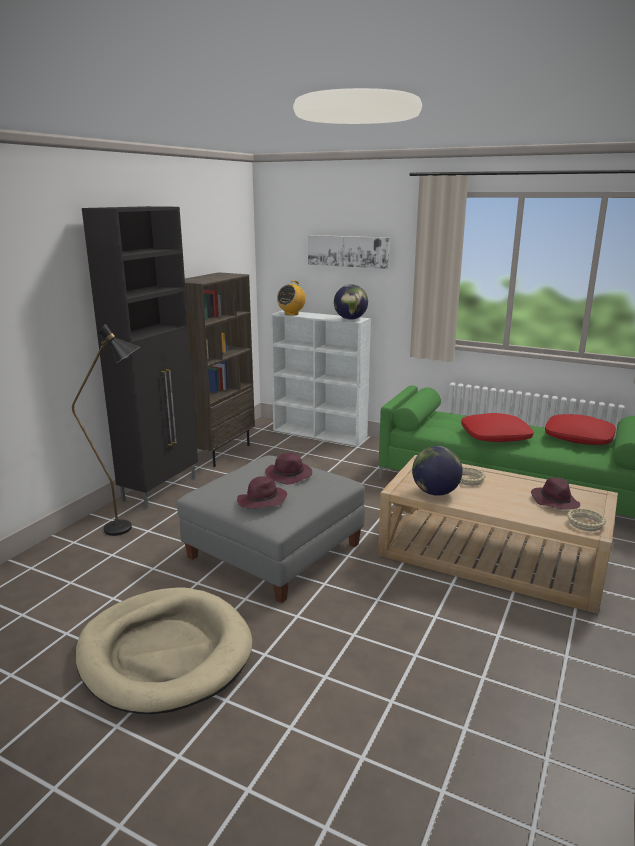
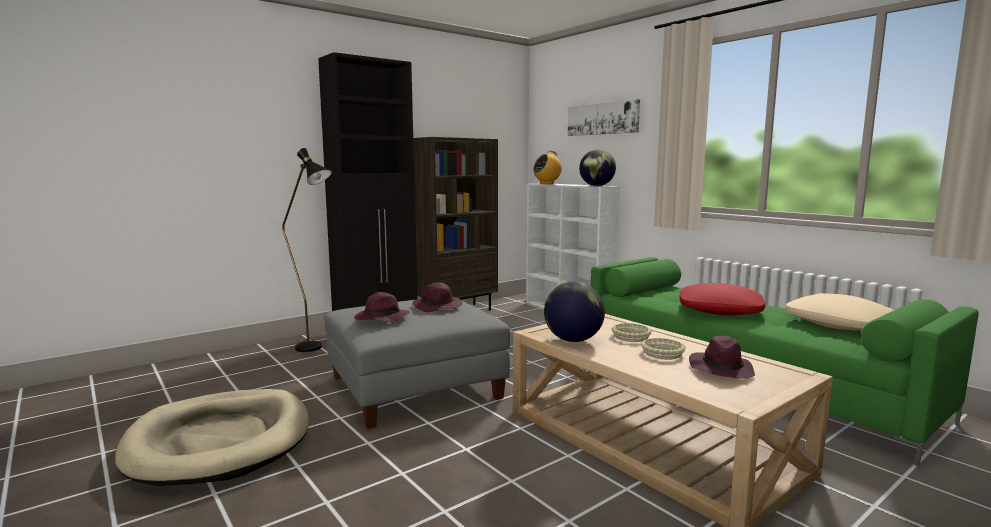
camera: 25 degrees right, 10 degrees down
red pillow [545,414,616,445] -> beige pillow [785,293,894,330]
beige bowl [567,508,606,531] -> beige bowl moved to [641,338,686,360]

